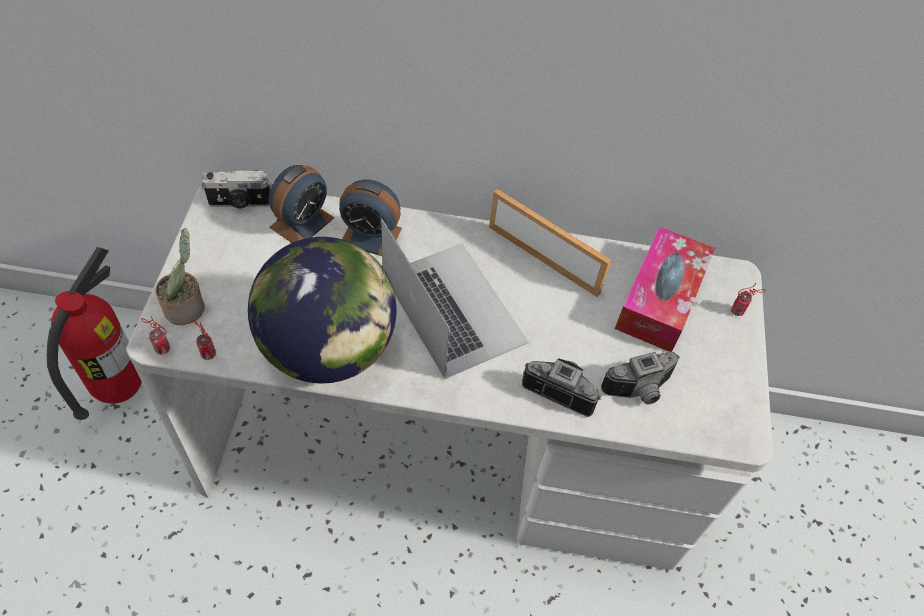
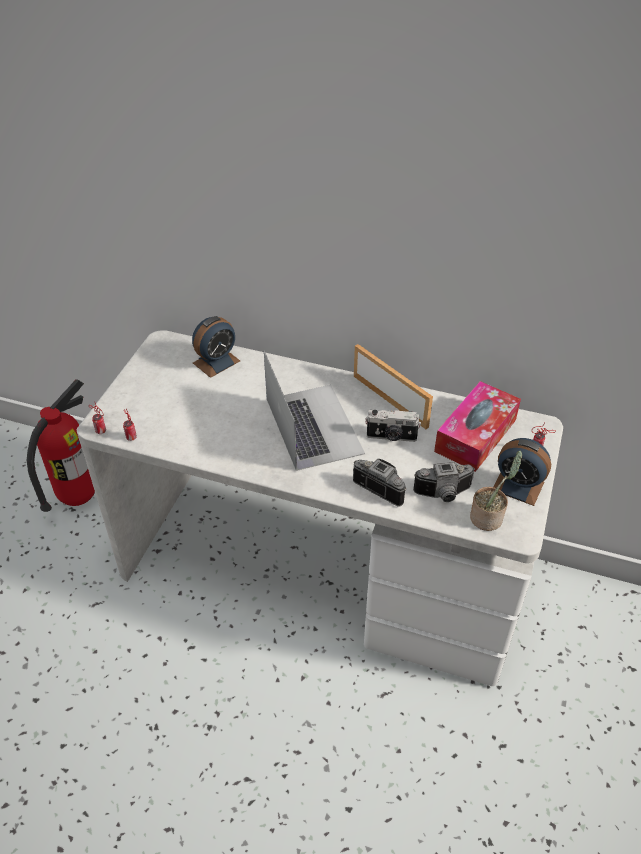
camera: 15 degrees right, 10 degrees down
potted plant [155,228,204,325] -> potted plant moved to [470,451,522,531]
camera [201,170,271,208] -> camera moved to [365,410,421,442]
globe [248,237,396,384] -> none
alarm clock [339,179,402,256] -> alarm clock moved to [493,438,551,506]

